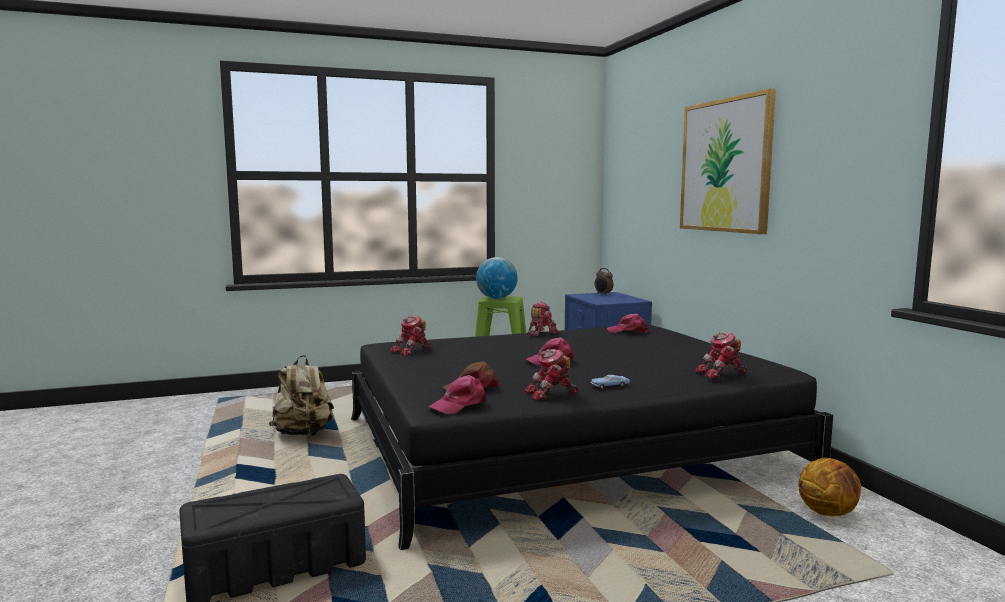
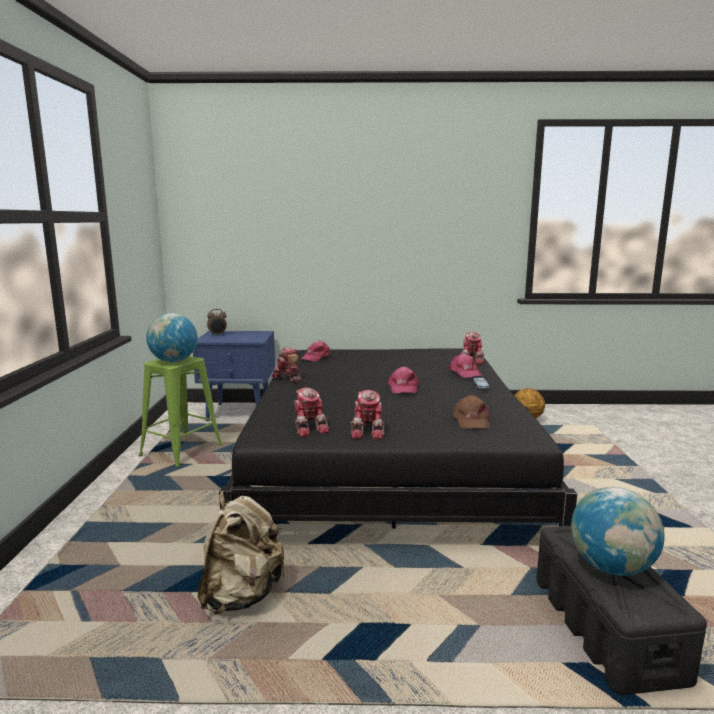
camera: 70 degrees left, 5 degrees up
pink cap [429,375,486,414] -> pink cap moved to [448,353,482,378]
toy robot [524,349,579,400] -> toy robot moved to [350,390,385,439]
picture [680,88,776,234] -> none
none -> globe [571,487,664,576]

